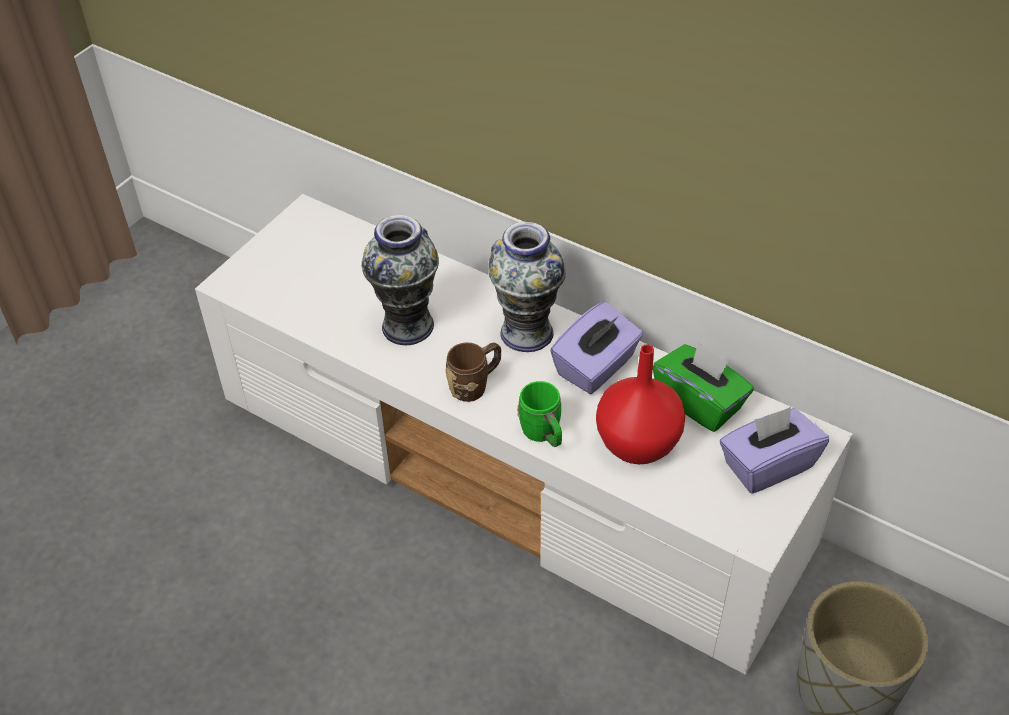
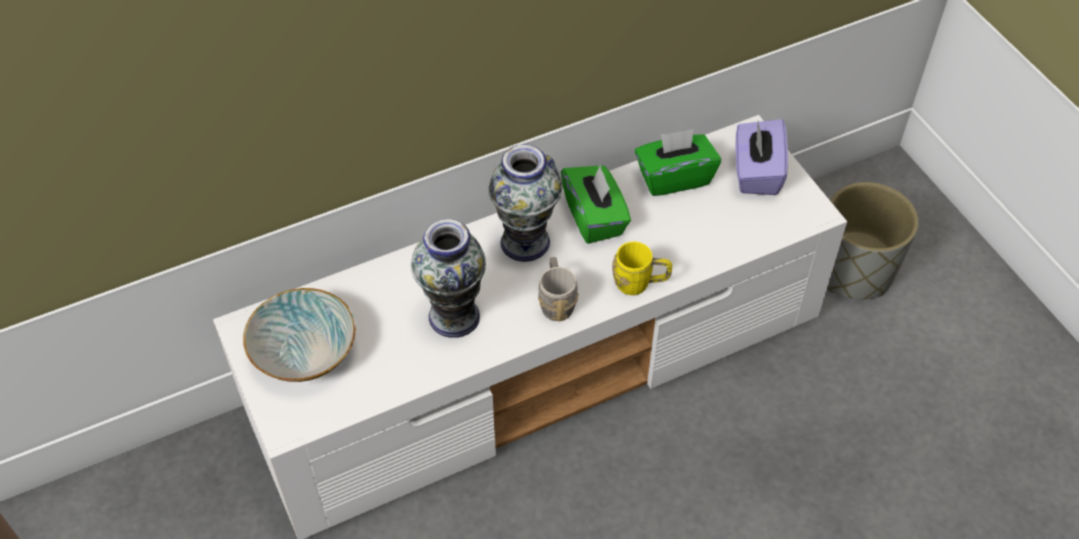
camera: 60 degrees left, 5 degrees up
brown mug [445,342,501,402] -> grey mug [538,257,579,322]
green mug [517,381,562,447] -> yellow mug [612,241,672,295]
purple tissue box [550,301,643,394] -> green tissue box [561,164,631,244]
red vase [596,344,685,464] -> none
none -> bowl [243,288,356,382]

